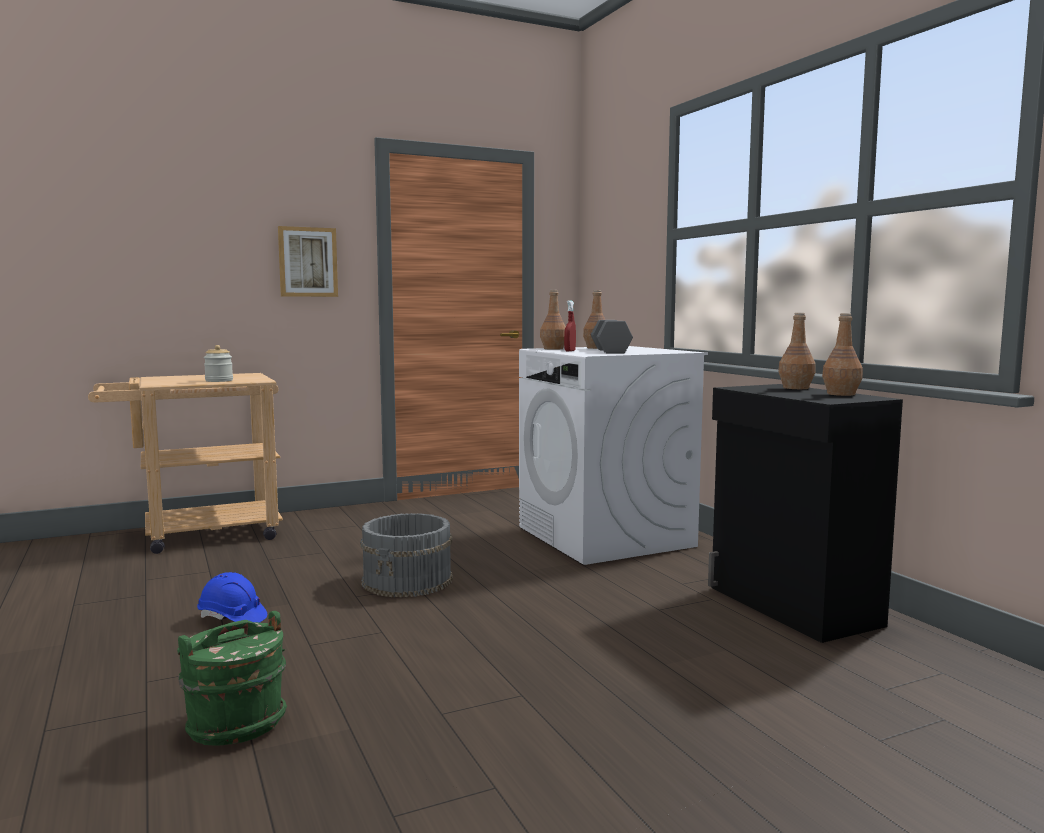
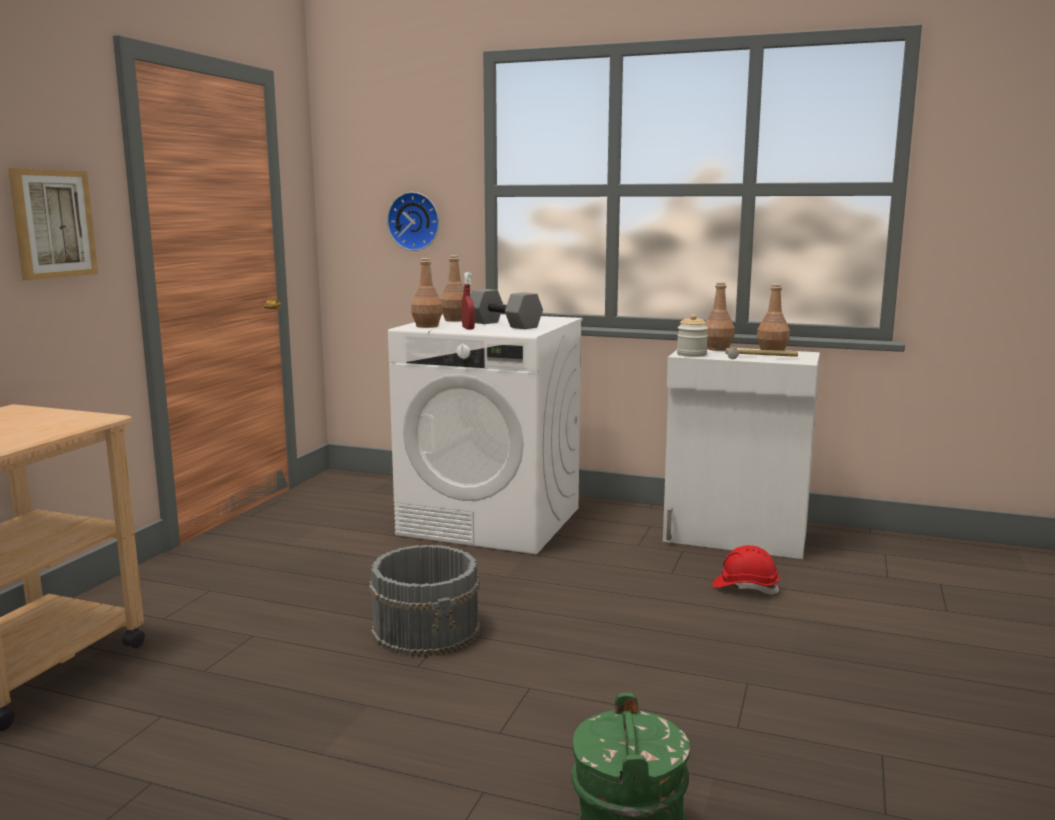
camera: 45 degrees left, 5 degrees up
blue hard hat [197,572,267,623] -> none
jar [204,345,233,382] -> jar moved to [677,314,708,357]
black cabinet [708,384,903,643] -> white cabinet [663,348,820,559]
none -> wall clock [387,192,439,251]
none -> red hard hat [712,545,780,595]
none -> hammer [725,347,798,359]

